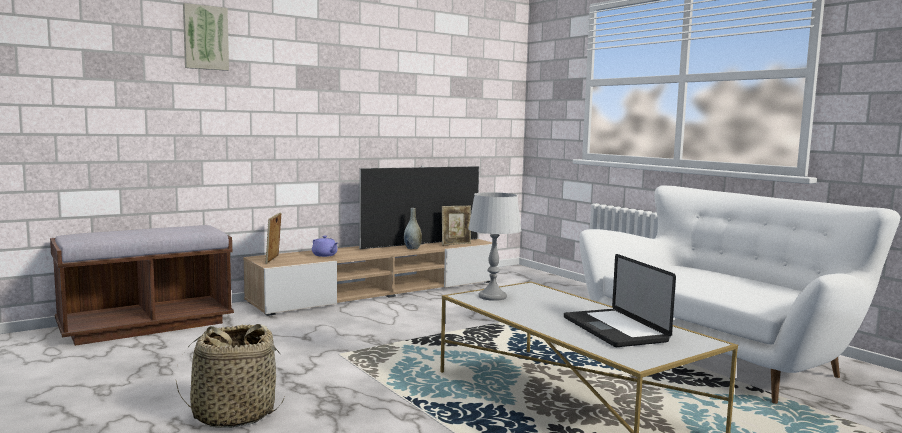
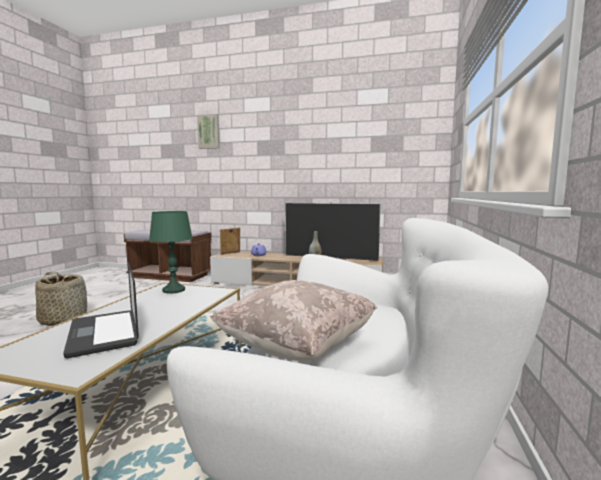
camera: 50 degrees right, 0 degrees up
picture frame [442,206,471,245] -> none
grey table lamp [468,192,522,301] -> green table lamp [149,211,193,293]
laptop [564,254,676,347] -> laptop turned 60 degrees counterclockwise [63,262,139,358]
none -> beige pillow [211,280,378,362]

